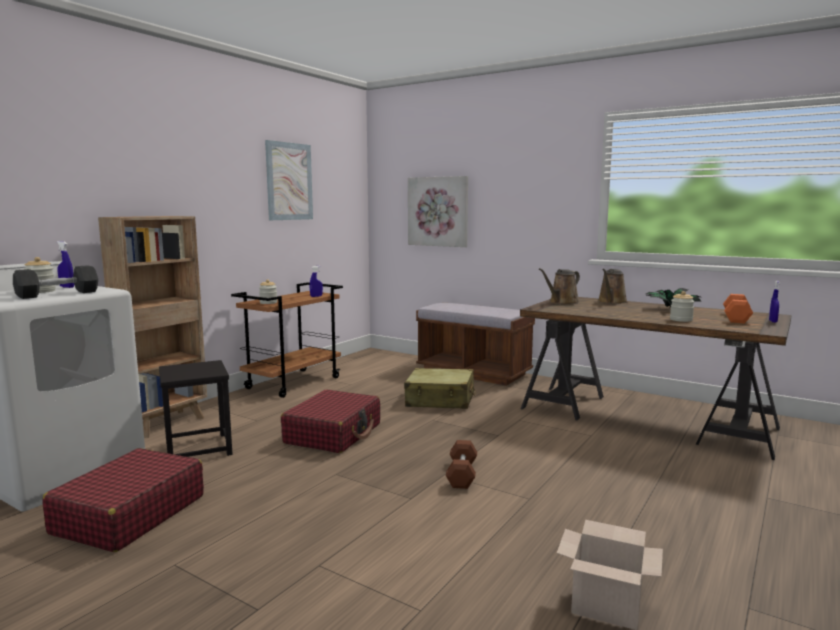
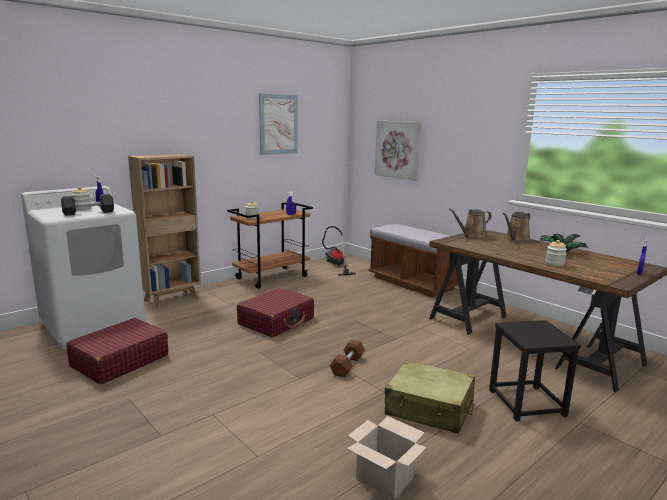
camera: 15 degrees right, 5 degrees up
black stool [159,360,233,457] -> black stool moved to [489,320,581,421]
beige suitcase [404,368,476,409] -> beige suitcase moved to [385,361,475,434]
orange dumbbell [723,294,753,323] -> none
none -> vacuum cleaner [322,226,356,276]

